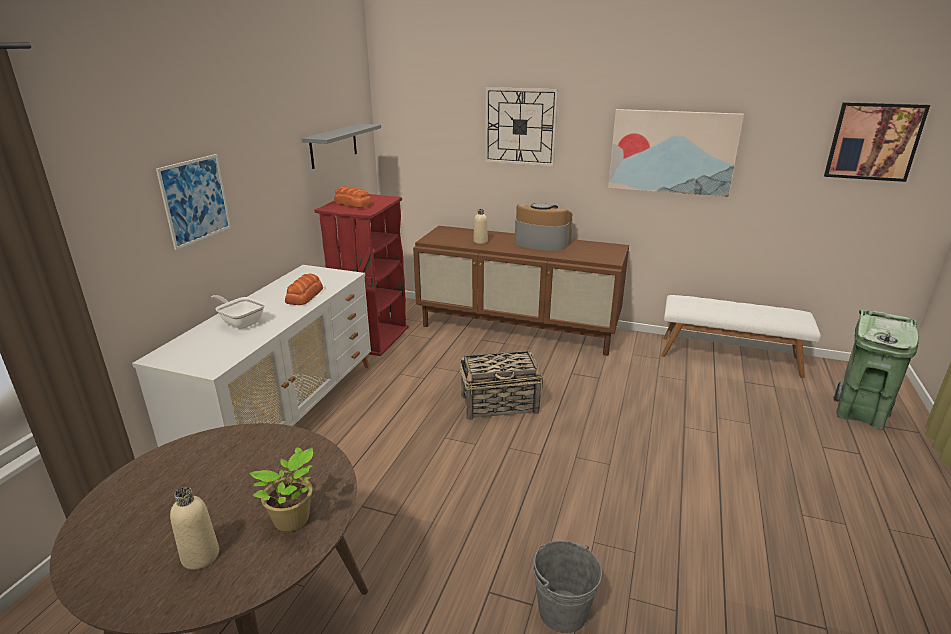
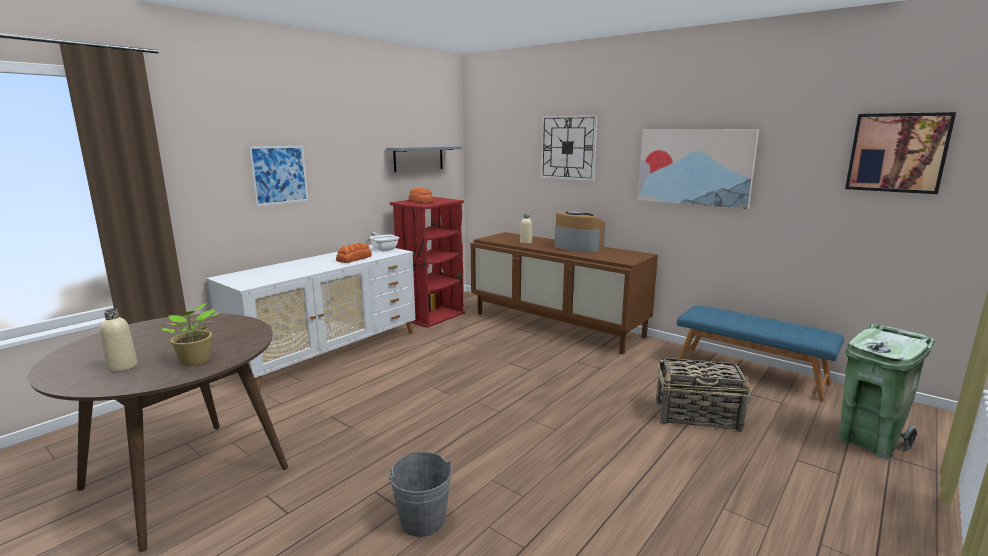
camera: 20 degrees right, 10 degrees down
frying pan [211,295,265,329] -> frying pan moved to [369,232,399,251]
basket [460,350,543,420] -> basket moved to [656,358,751,432]
white bench [661,295,821,378] -> blue bench [677,306,844,402]

